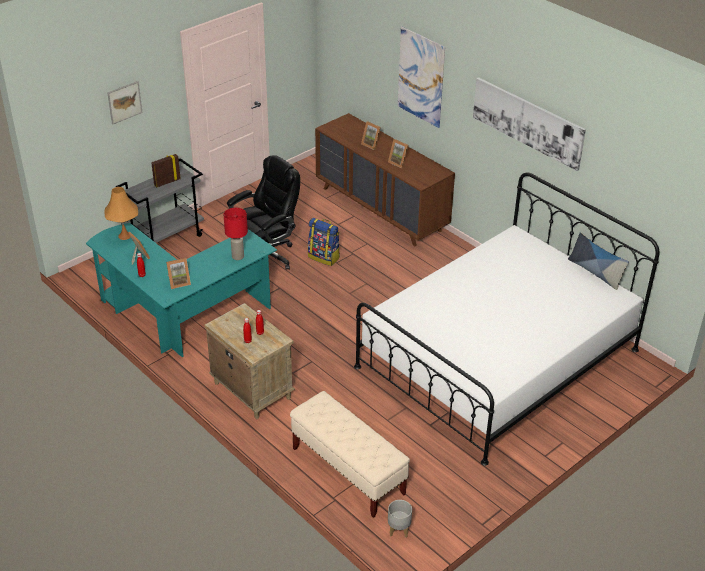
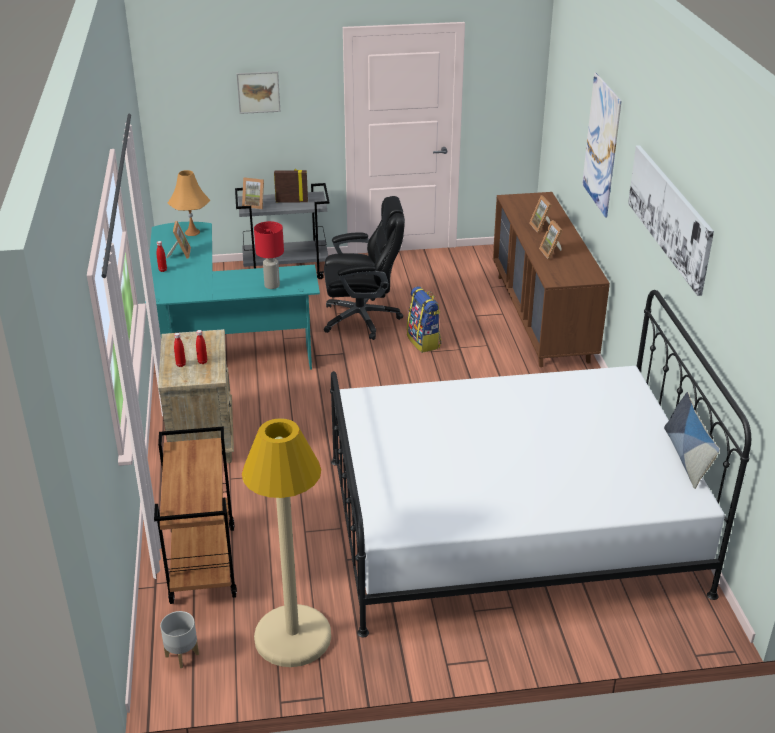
camera: 35 degrees right, 5 degrees down
picture frame [166,258,191,289] -> picture frame moved to [242,177,264,209]
beige bench [290,391,410,518] -> brown cart [154,426,237,604]
none -> beige floor lamp [242,418,331,667]

